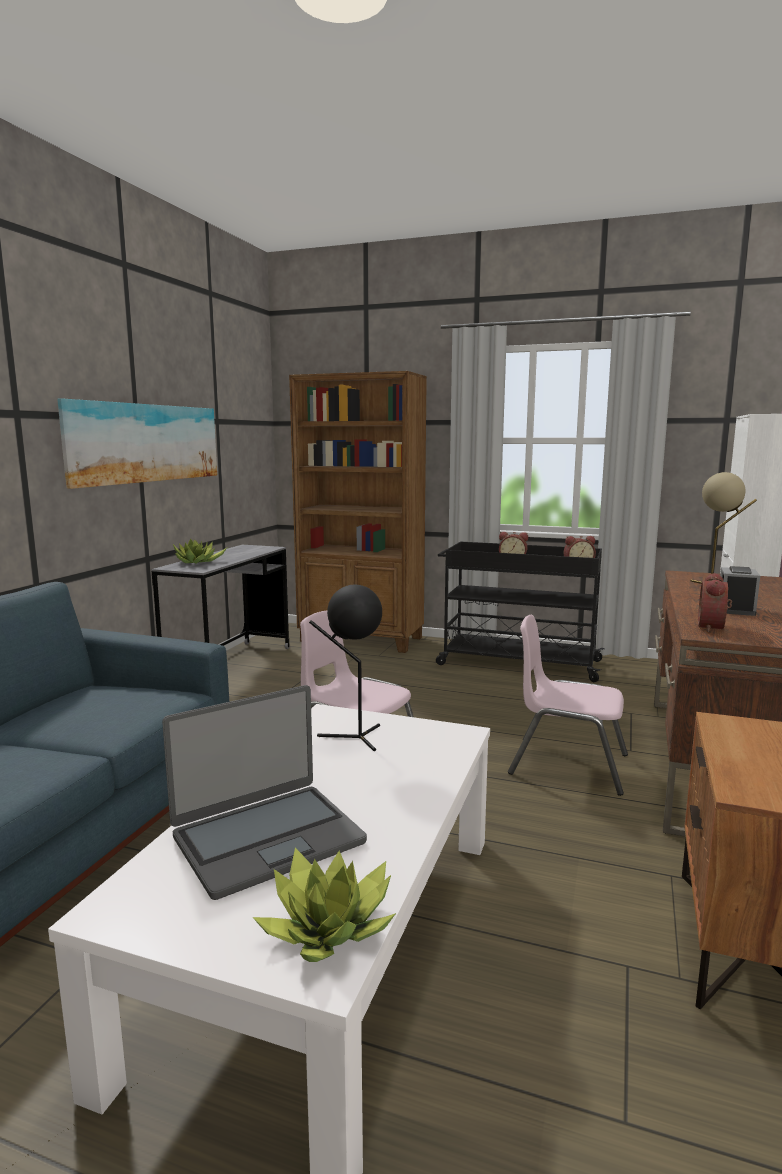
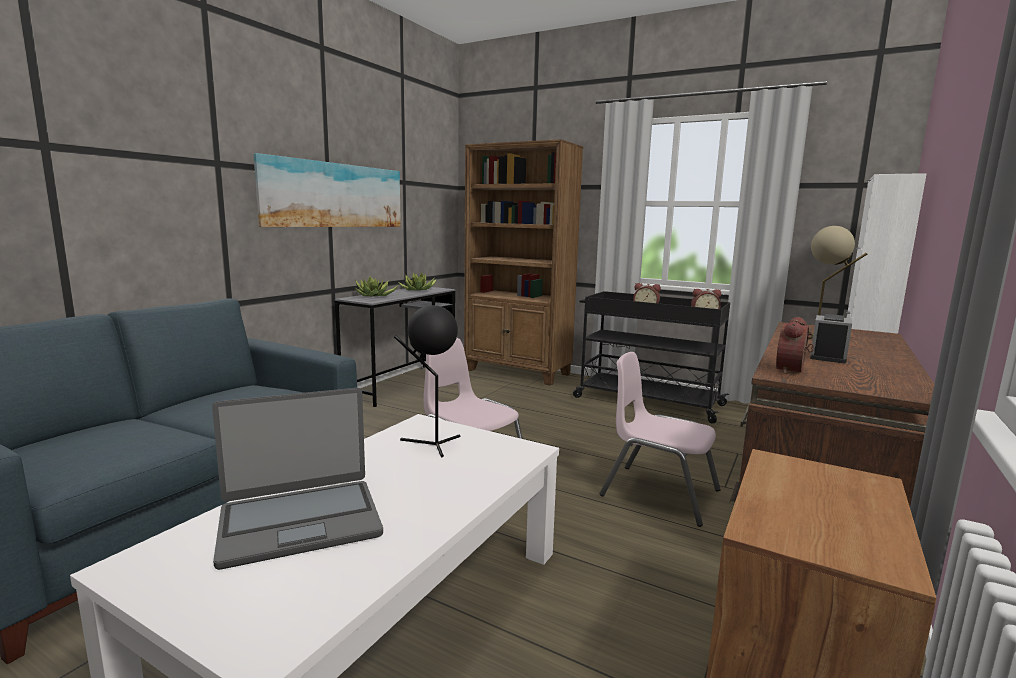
camera: 10 degrees right, 0 degrees up
potted plant [253,848,396,962] -> potted plant moved to [399,273,437,291]

